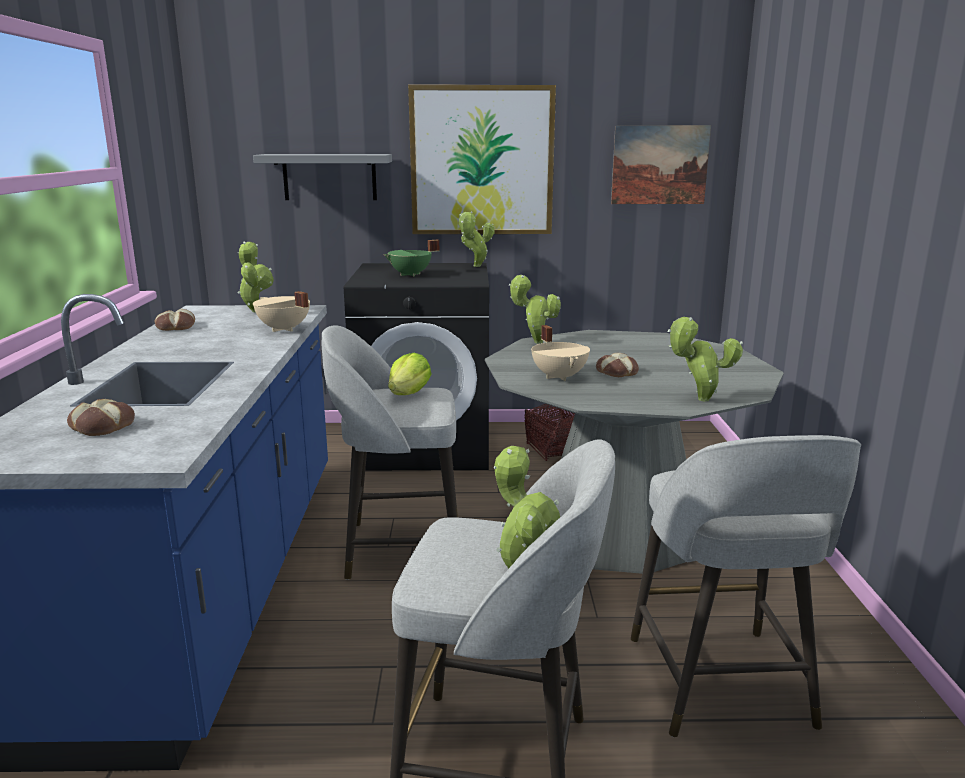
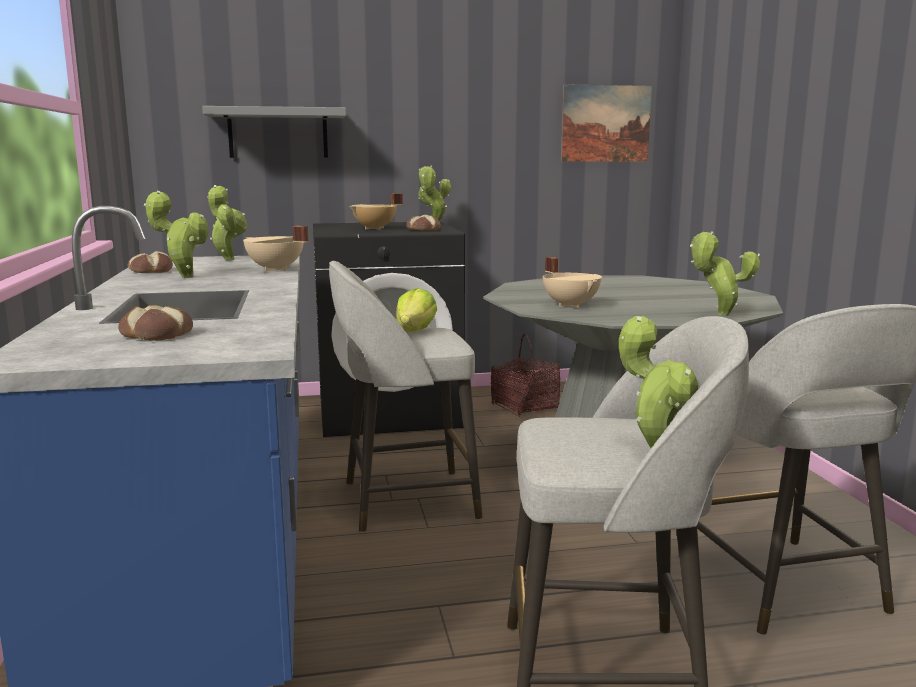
camera: 10 degrees left, 5 degrees down
green cooking pot [383,240,439,277] -> beige cooking pot [349,193,403,230]
picture [408,85,556,234] -> none
potted plant [509,275,561,343] -> potted plant moved to [144,191,208,278]
bread [596,353,639,377] -> bread moved to [407,215,441,231]

